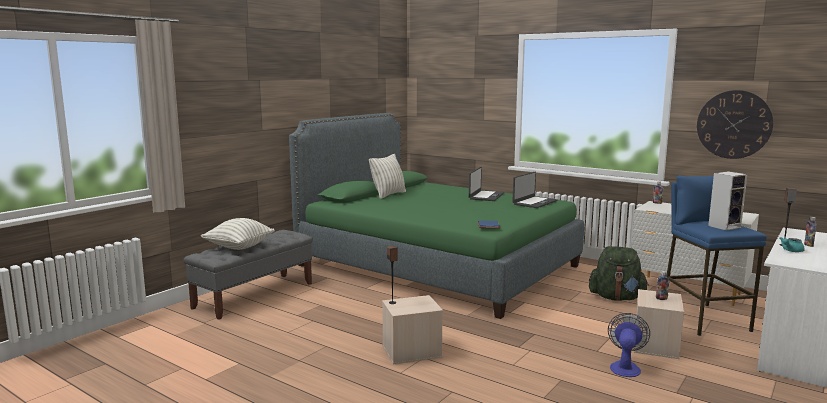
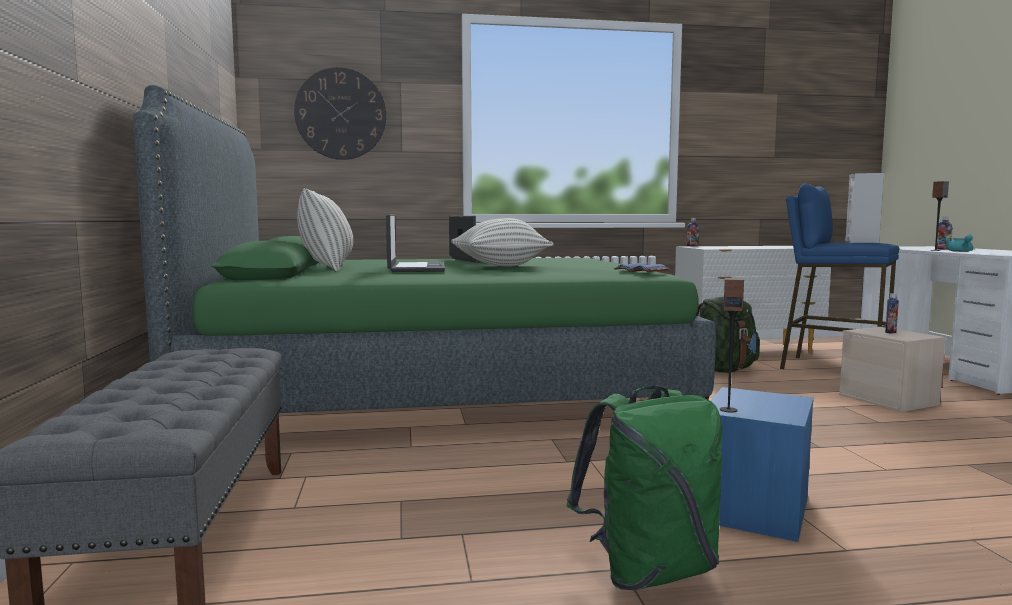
camera: 45 degrees left, 5 degrees down
pillow [201,218,275,250] -> pillow moved to [451,218,554,267]
beige storage box [382,295,443,364] -> blue storage box [710,387,814,542]
laptop [512,172,558,208] -> laptop moved to [386,214,445,272]
fan [608,313,650,377] -> none
wall clock [697,90,773,159] -> wall clock moved to [294,67,386,160]
none -> green backpack [567,385,722,591]

